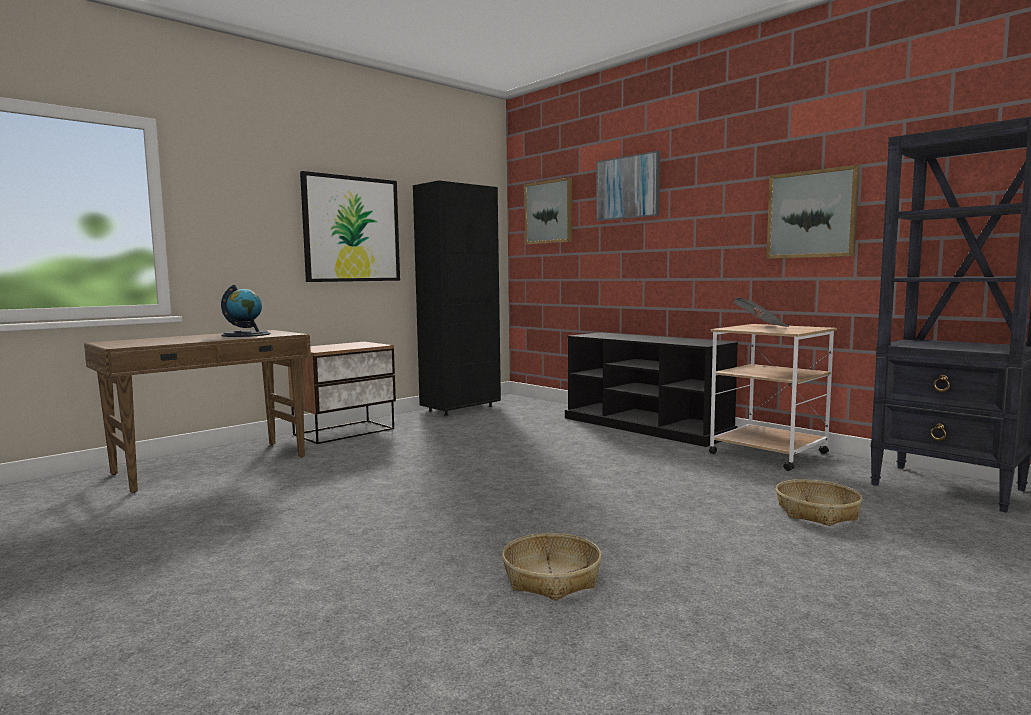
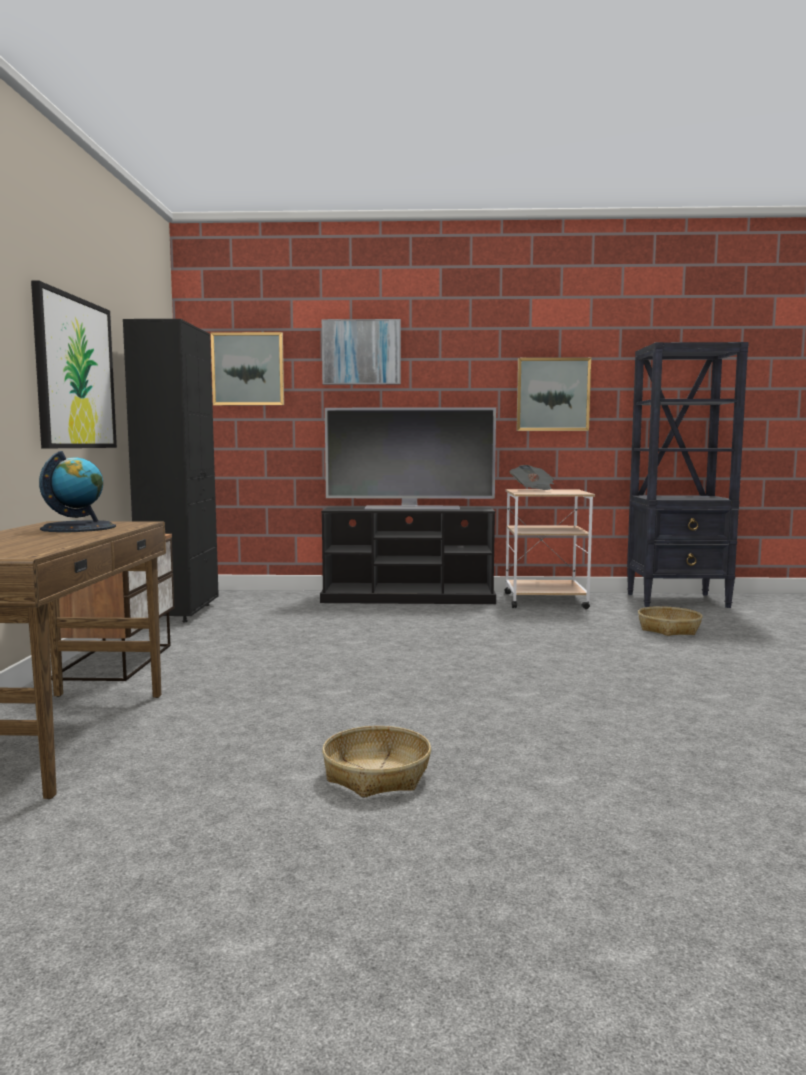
camera: 45 degrees left, 0 degrees up
basket [502,533,602,601] -> basket moved to [322,726,431,798]
none -> television [325,407,496,510]

